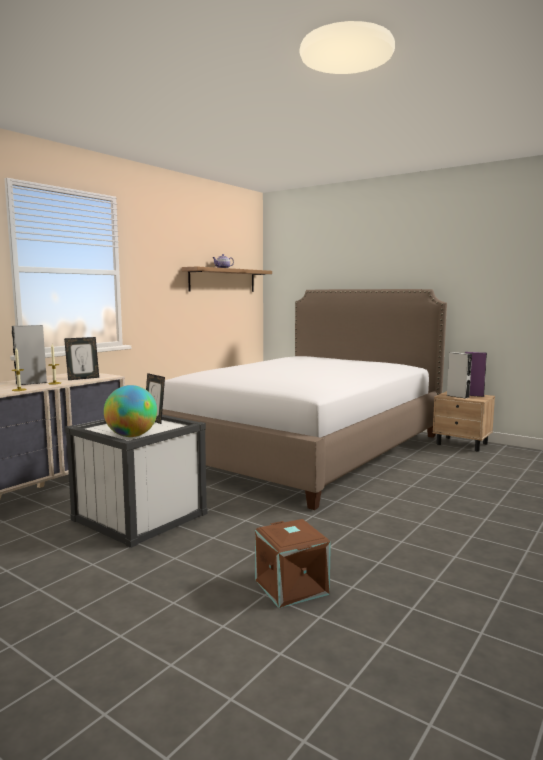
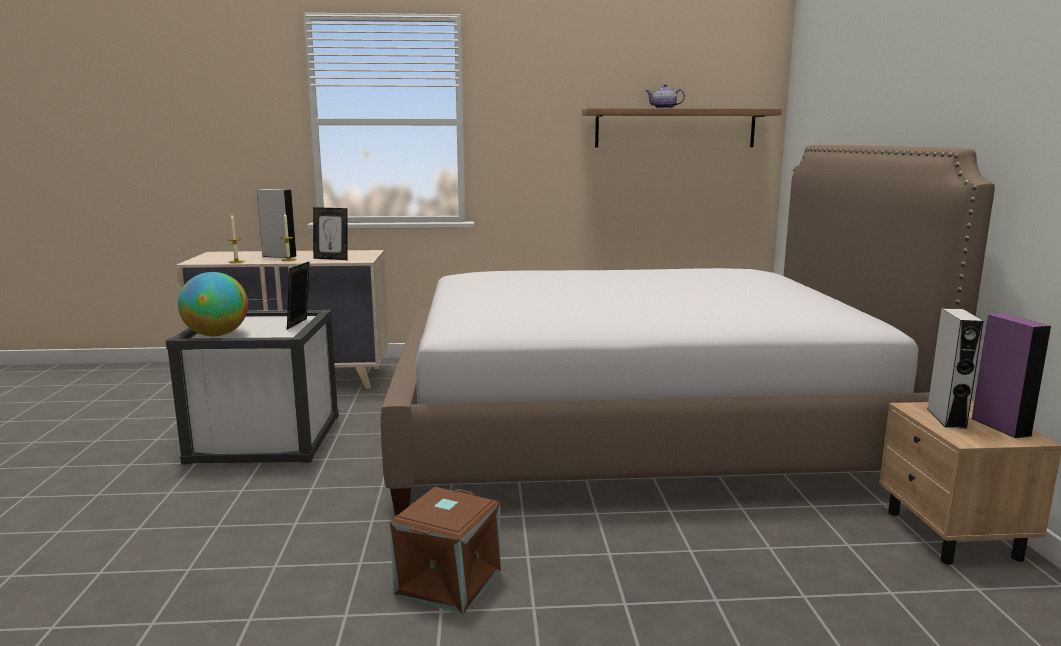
camera: 50 degrees right, 5 degrees up
brown storage box [255,519,331,608] -> brown storage box moved to [390,487,501,615]

